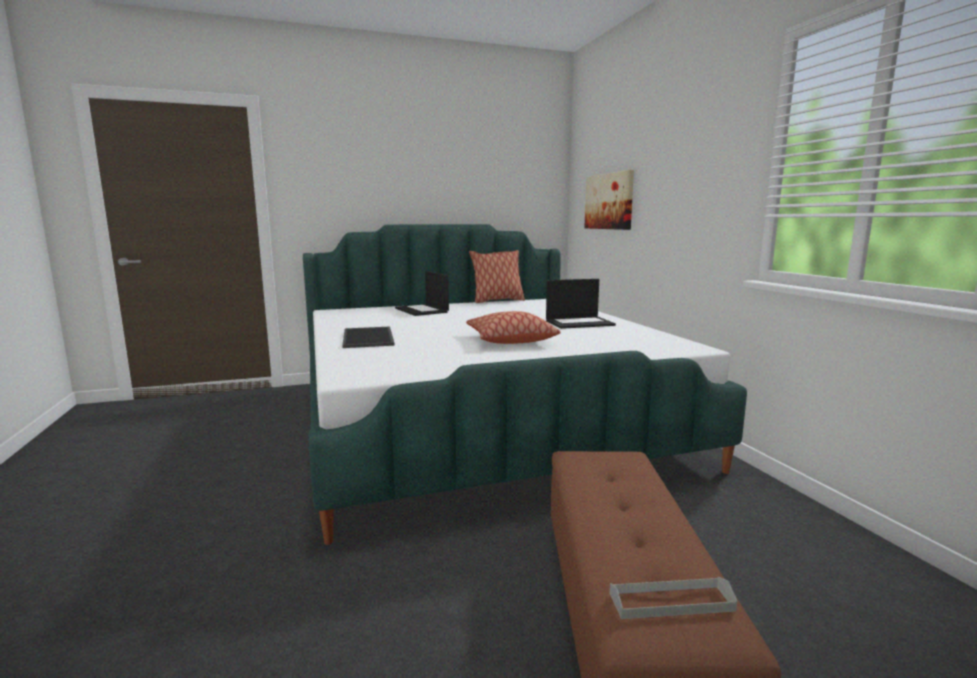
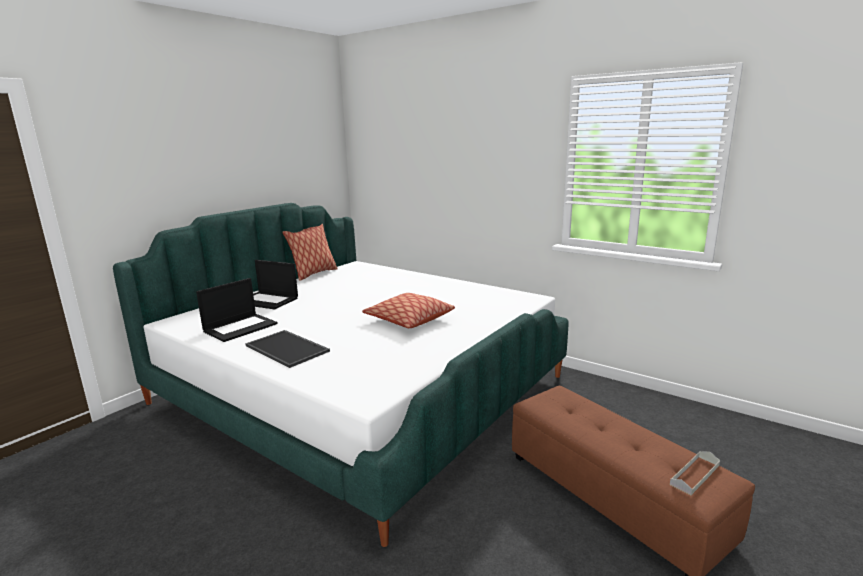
camera: 35 degrees left, 5 degrees up
laptop [546,279,616,329] -> laptop moved to [196,278,278,342]
picture [584,170,634,230] -> none

